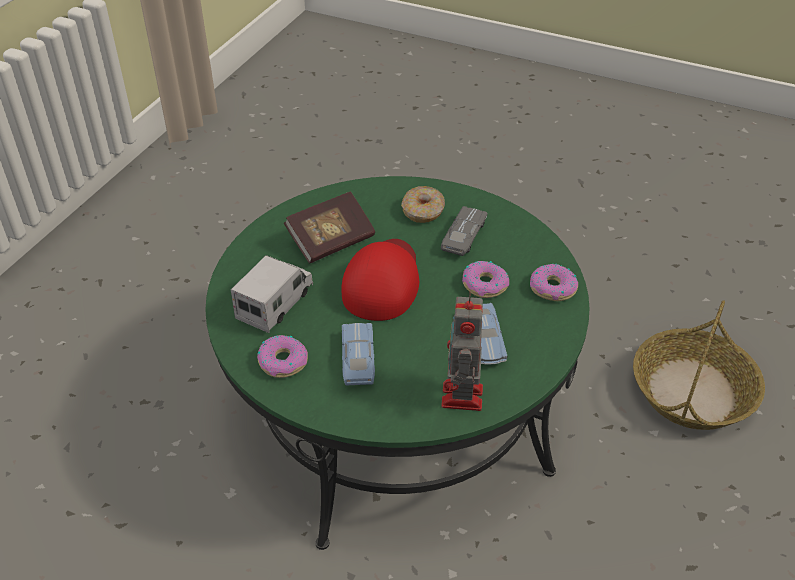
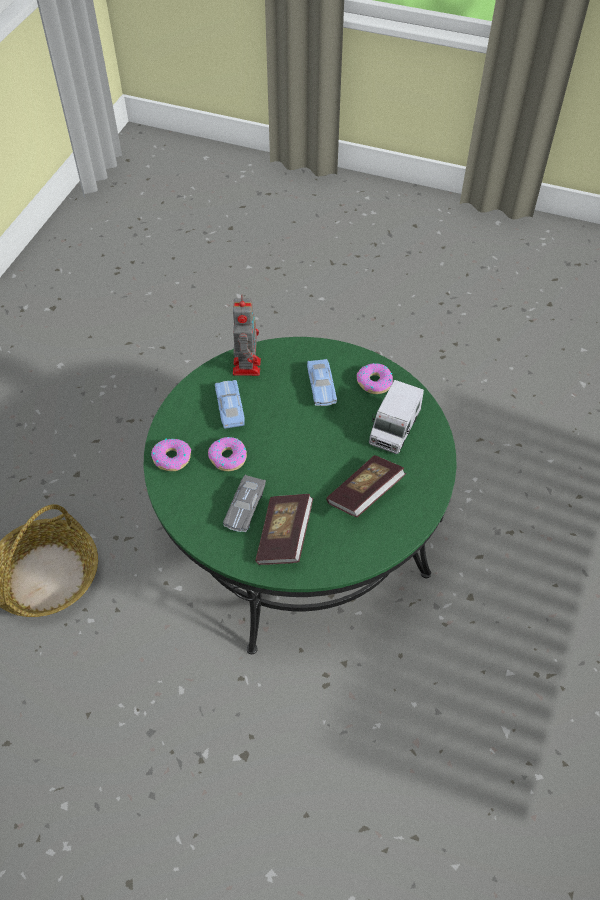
camera: 175 degrees right, 10 degrees up
red cap [342,239,419,321] -> none
donut [401,186,445,223] -> book [255,494,313,565]

